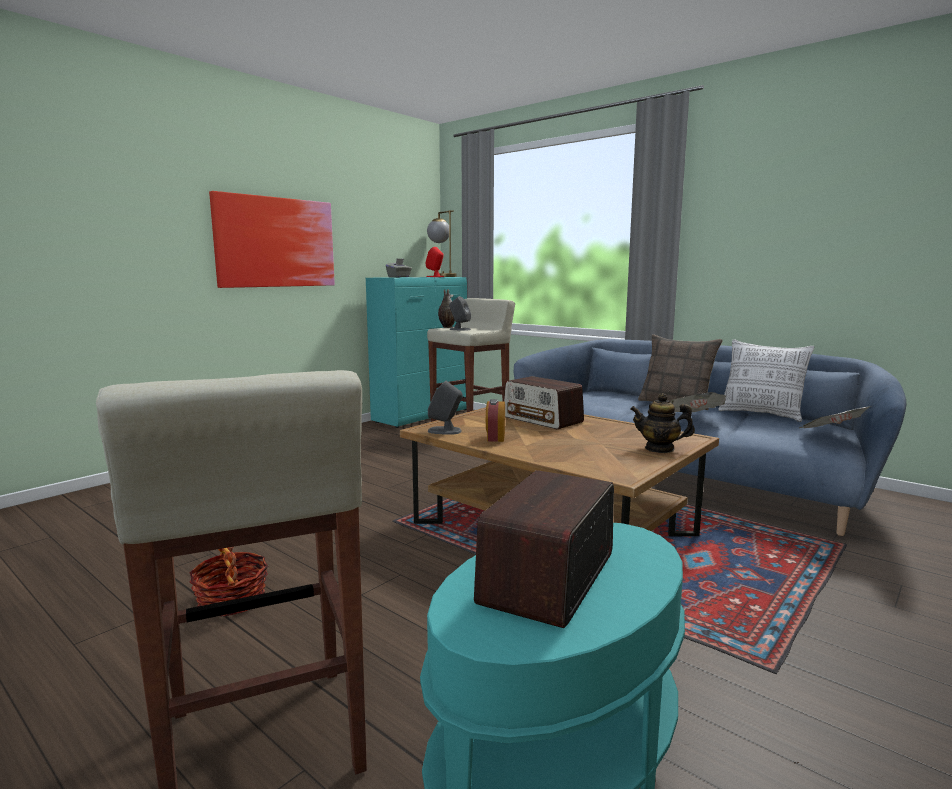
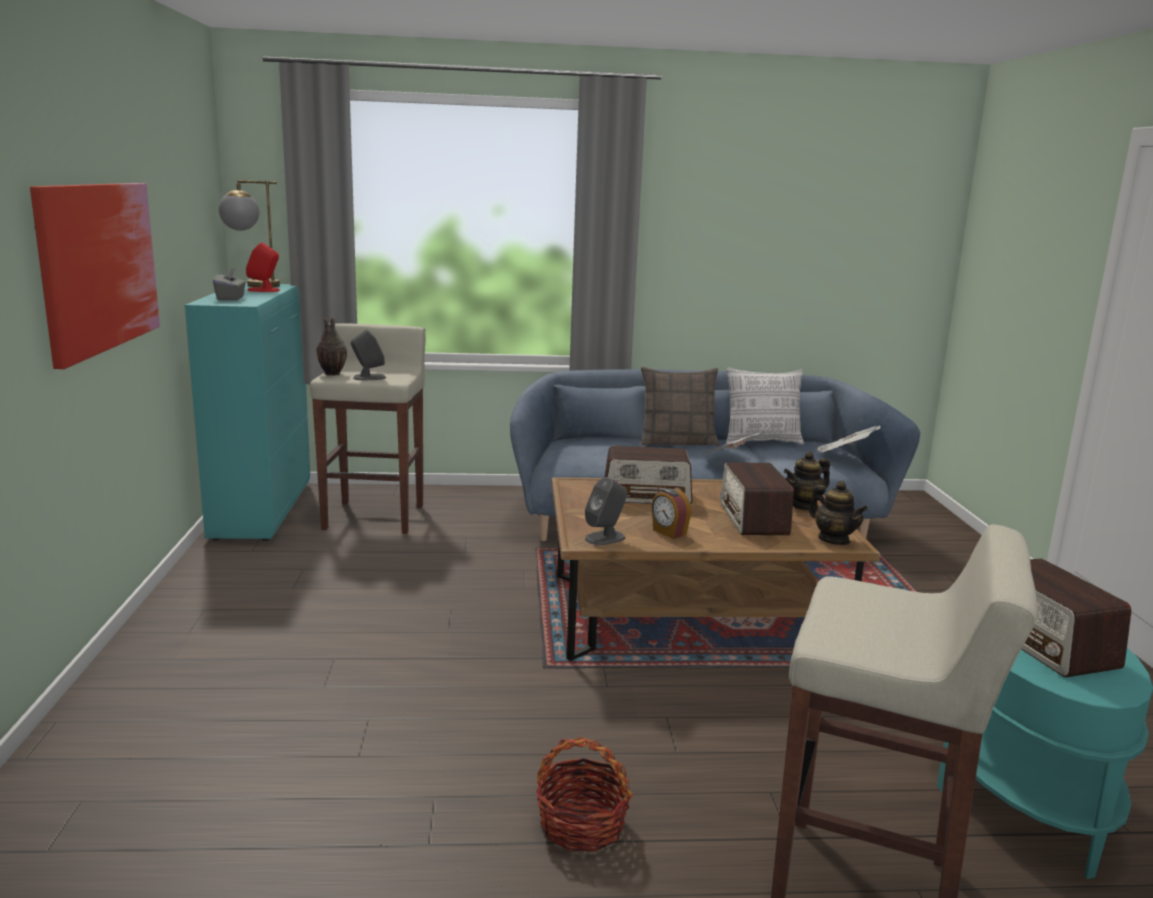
camera: 45 degrees left, 5 degrees up
none -> radio [720,462,794,535]
none -> teapot [809,481,868,545]

